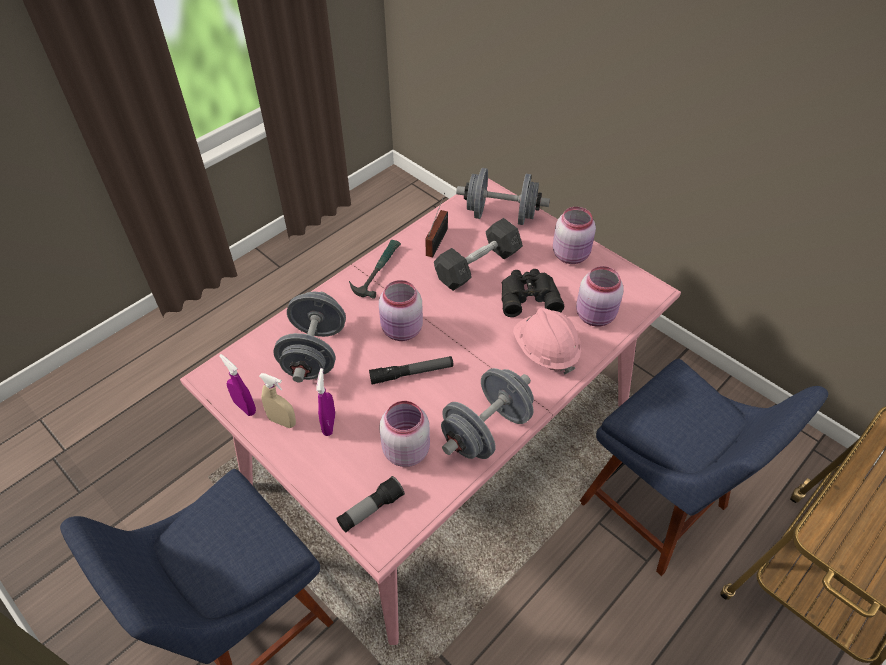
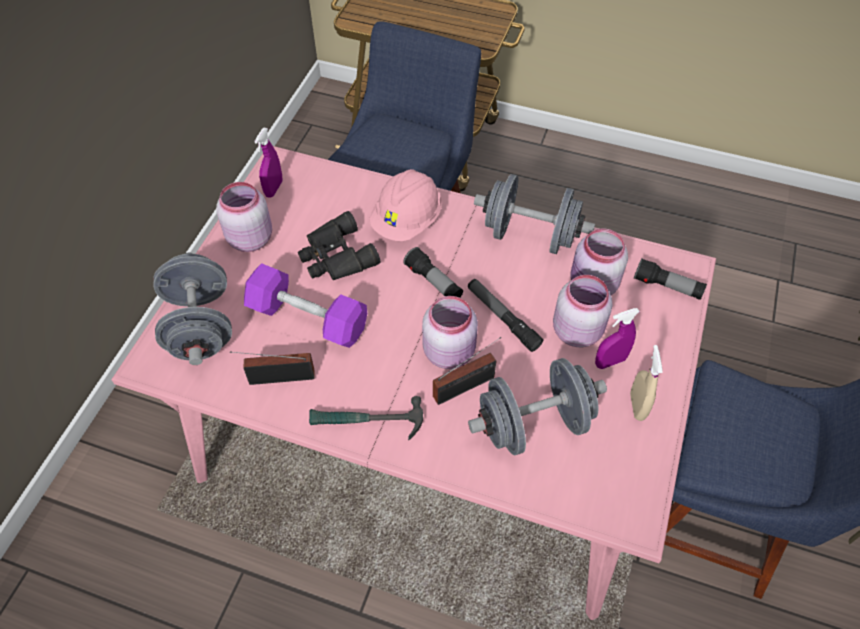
camera: 115 degrees left, 5 degrees up
purple spray bottle [219,354,256,416] -> purple spray bottle moved to [254,128,283,198]
grey dumbbell [434,218,523,291] -> purple dumbbell [244,263,367,348]
pink jar [576,266,624,327] -> pink jar moved to [553,275,613,347]
none -> flashlight [403,247,463,298]
none -> radio [433,337,501,405]

